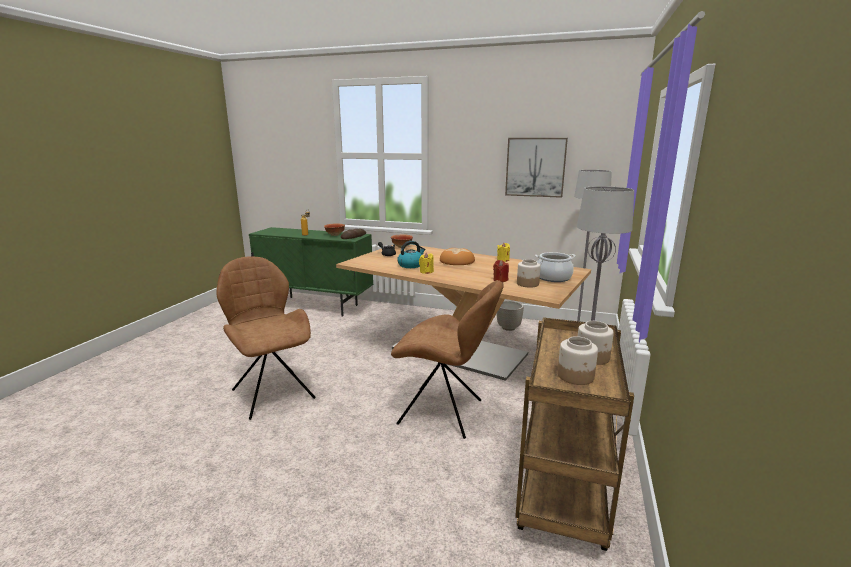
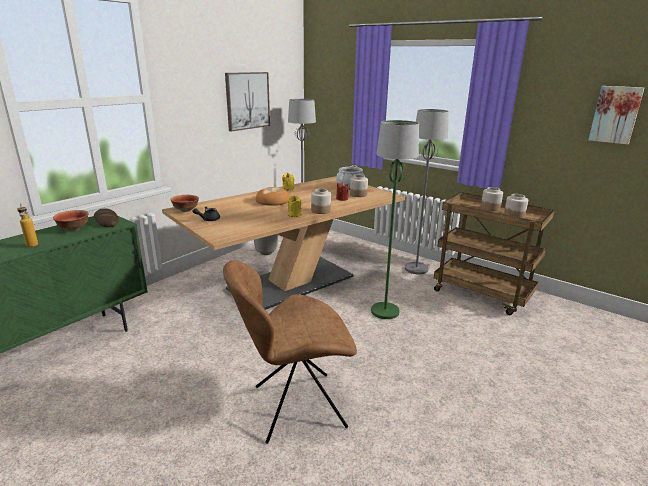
camera: 70 degrees left, 5 degrees up
brown chair [391,280,504,439] -> green floor lamp [371,120,419,319]
kettle [397,241,425,268] -> none
none -> jar [311,189,331,214]
none -> picture [588,86,645,144]

